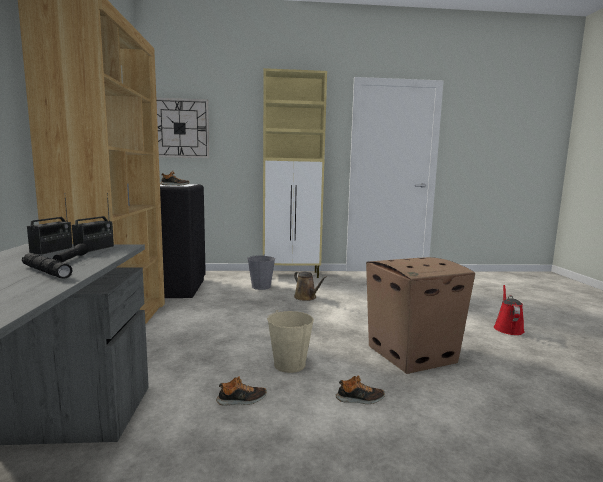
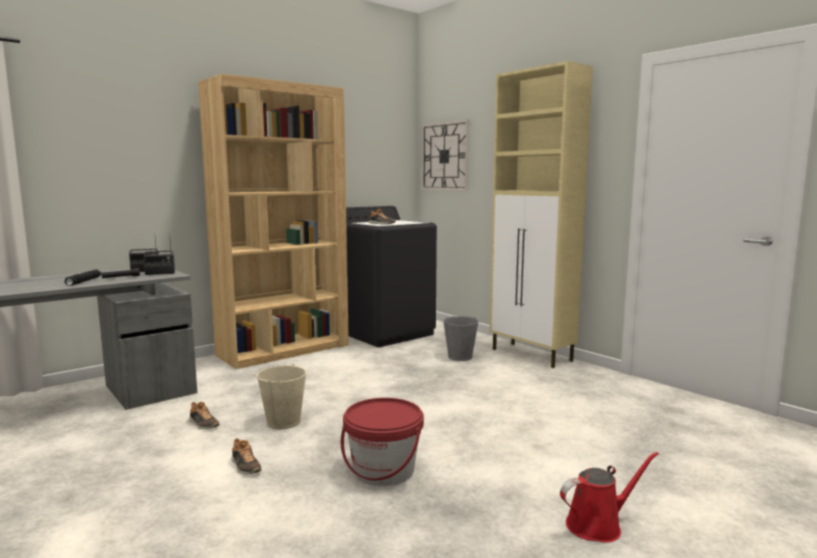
camera: 55 degrees right, 0 degrees up
brown watering can [294,271,327,301] -> none
cardboard box [366,257,475,374] -> red bucket [341,398,424,486]

